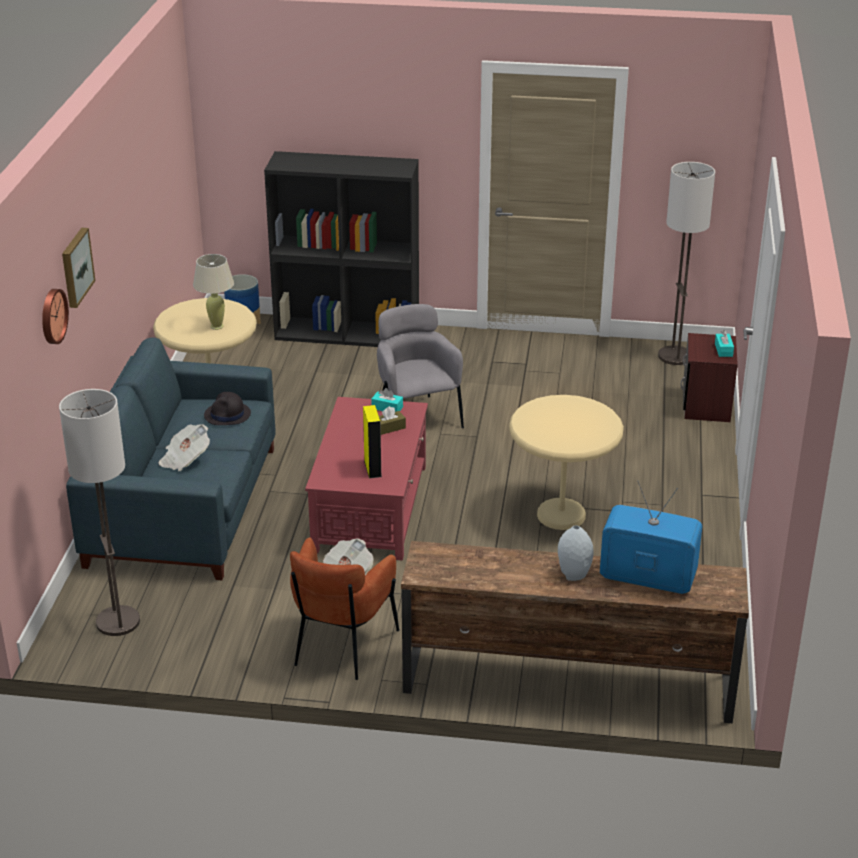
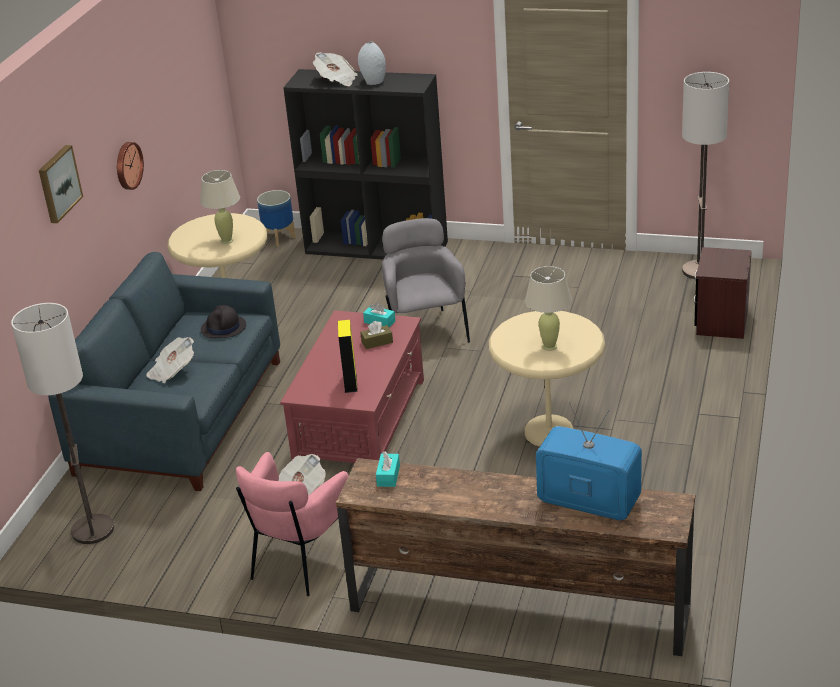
camera: 10 degrees right, 0 degrees up
wall clock [42,289,69,344] -> wall clock moved to [117,142,144,190]
brown armchair [290,537,400,680] -> pink armchair [236,452,349,596]
grey vase [558,525,594,581] -> grey vase moved to [358,42,386,85]
turquoise tissue box [715,330,734,357] -> turquoise tissue box moved to [376,451,400,487]
none -> newspaper [313,52,358,86]
none -> beige table lamp [525,266,572,351]

